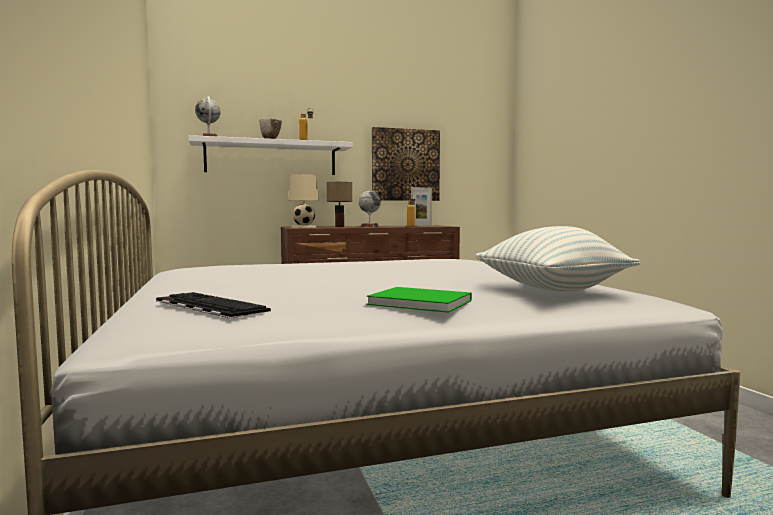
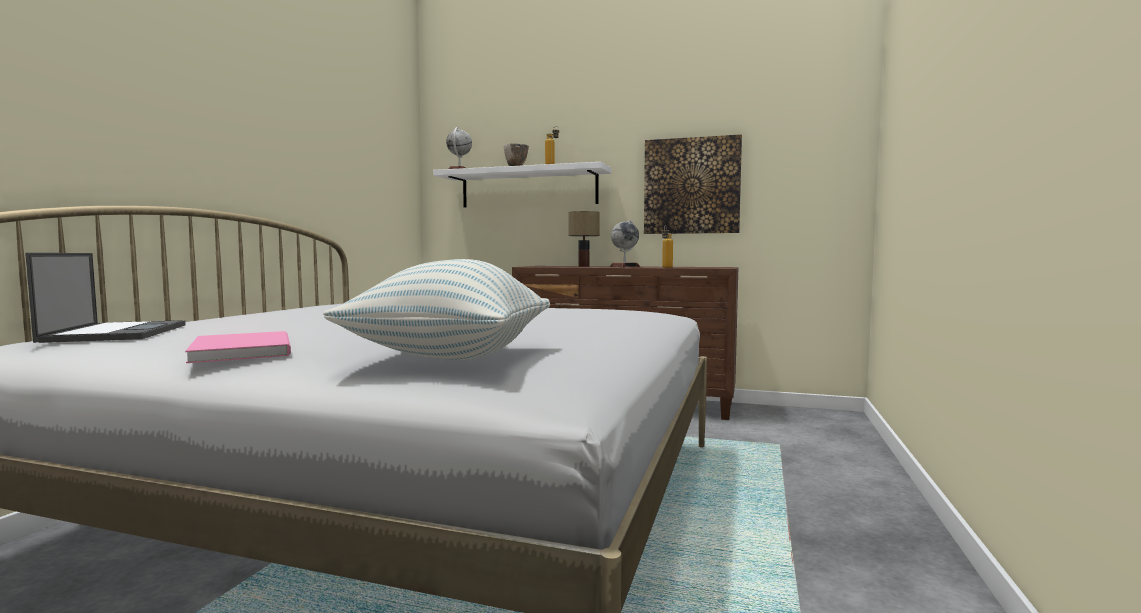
camera: 35 degrees right, 0 degrees up
keyboard [156,292,271,319] -> laptop [25,253,186,343]
beige table lamp [288,174,319,228] -> none
green book [367,287,472,313] -> pink book [185,331,291,363]
picture frame [411,187,432,226] -> none

